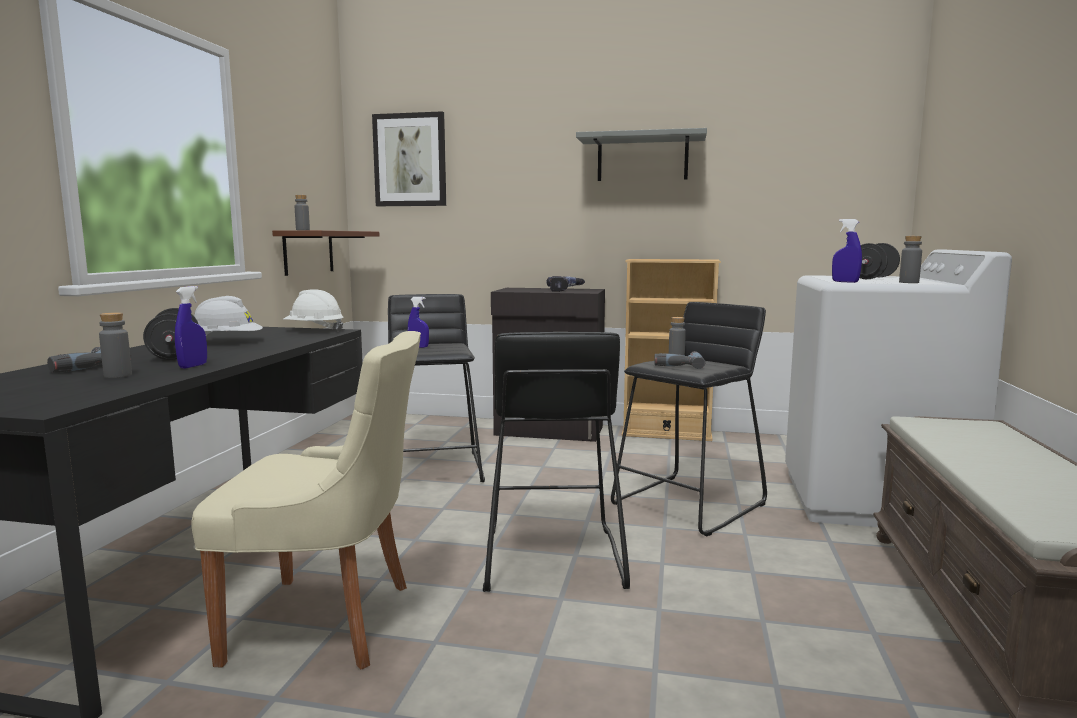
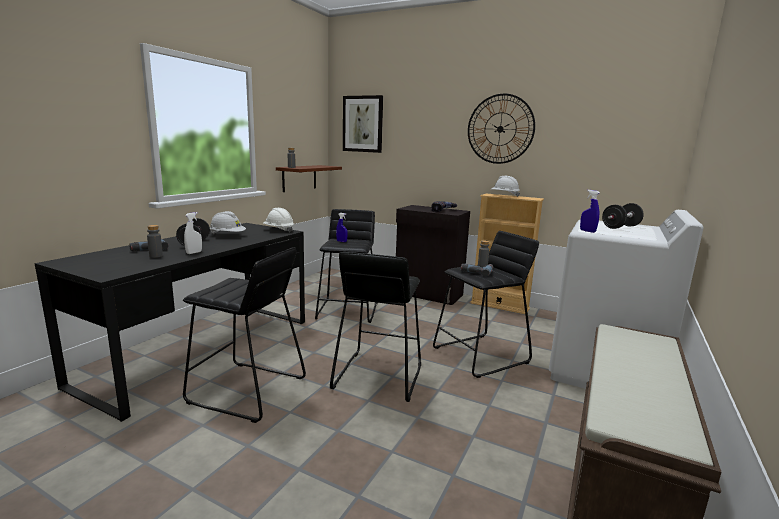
camera: 15 degrees right, 5 degrees up
blue spray bottle [175,286,207,368] -> white spray bottle [184,212,202,254]
beige chair [191,331,421,669] -> black stool [183,247,306,423]
grey shelf [576,128,707,181] -> wall clock [468,94,535,164]
grey bottle [899,236,922,283] -> none
none -> white hard hat [491,176,520,197]

